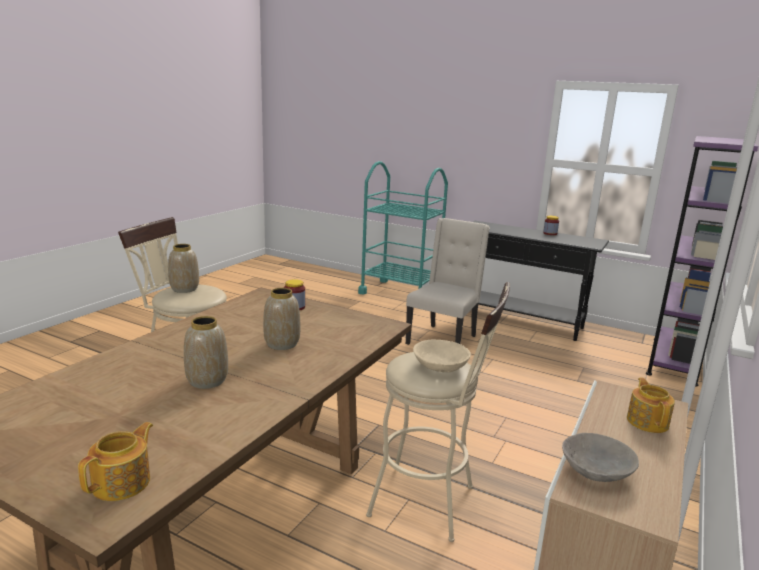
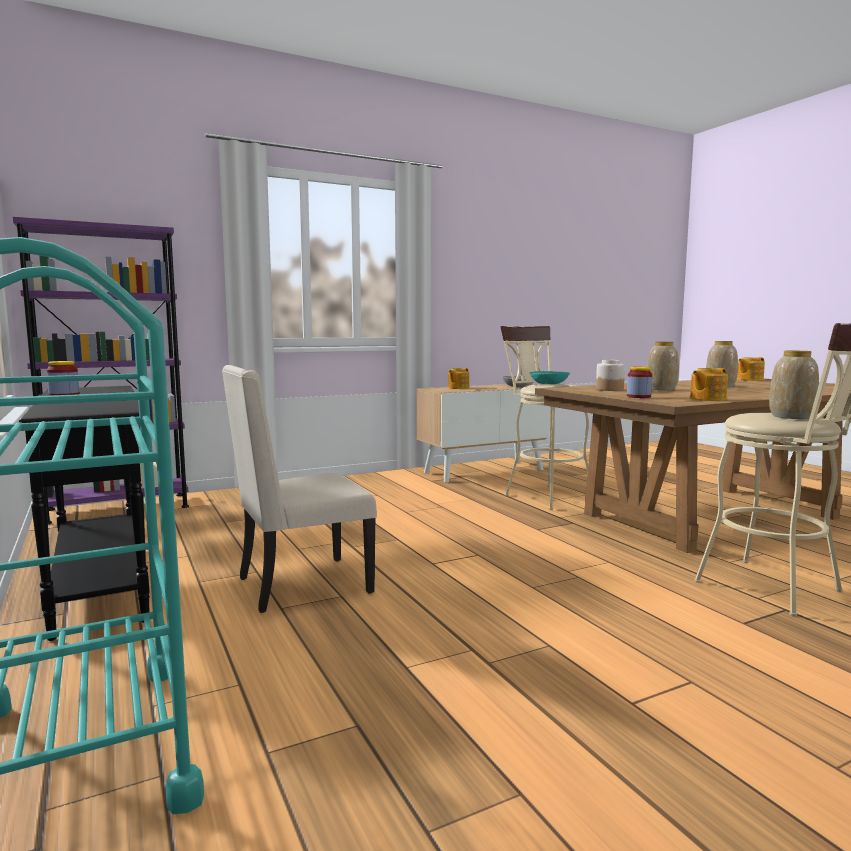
camera: 145 degrees left, 10 degrees down
beige bowl [413,340,471,372] -> turquoise bowl [529,371,570,384]
none -> jar [596,360,625,391]
none -> teapot [690,368,728,401]

